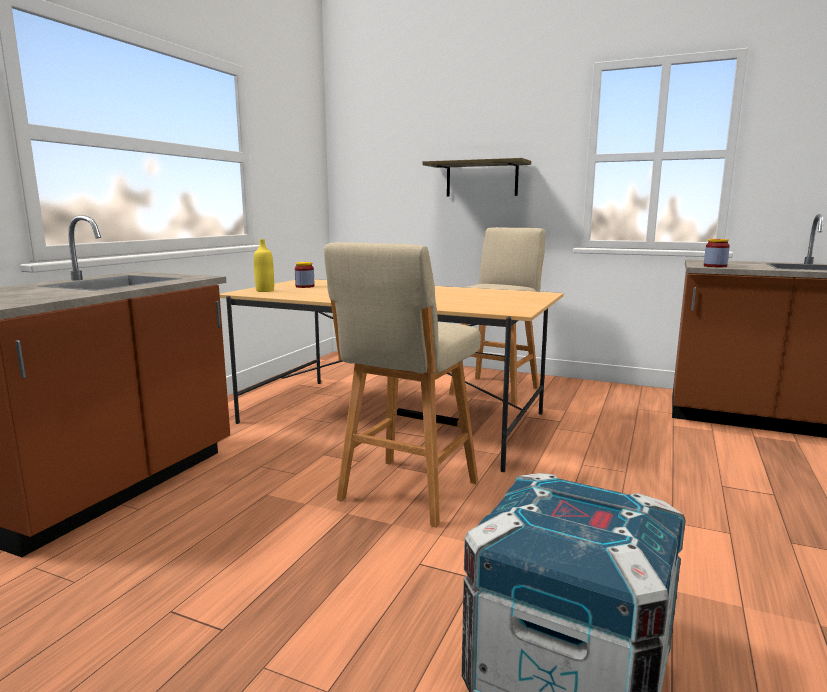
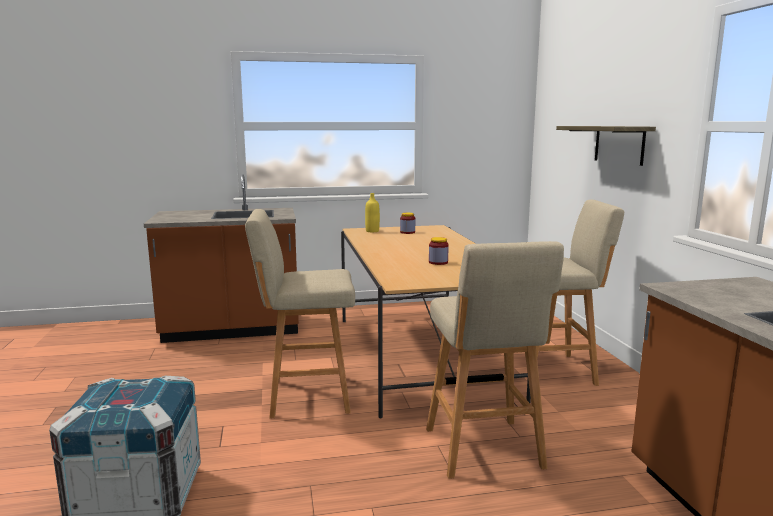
camera: 55 degrees right, 0 degrees up
jar [704,239,730,267] -> jar moved to [429,237,449,265]
none -> beige stool [426,241,564,479]

